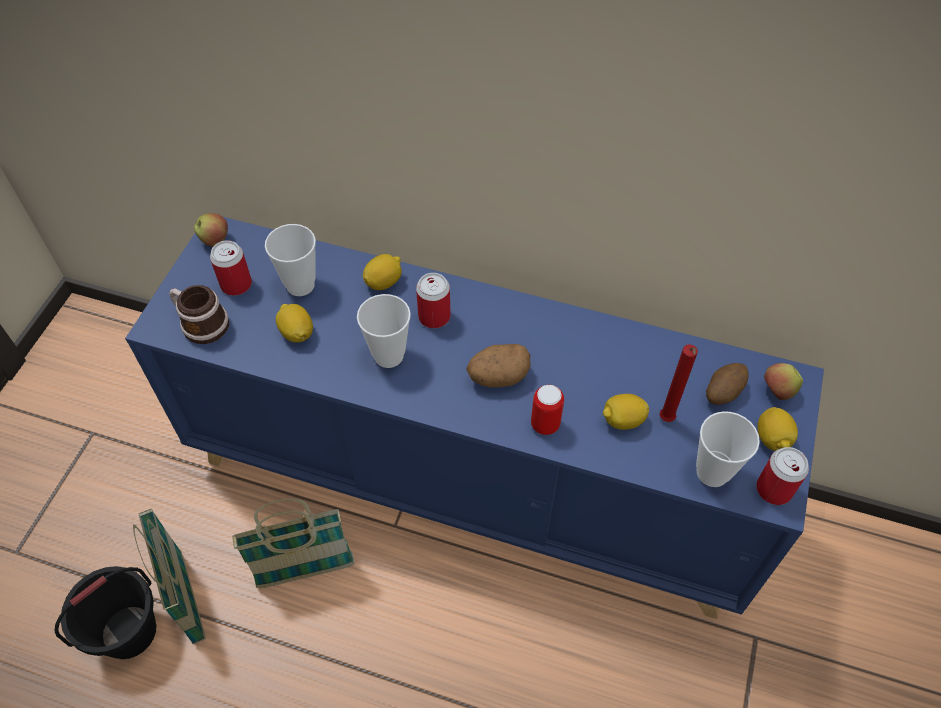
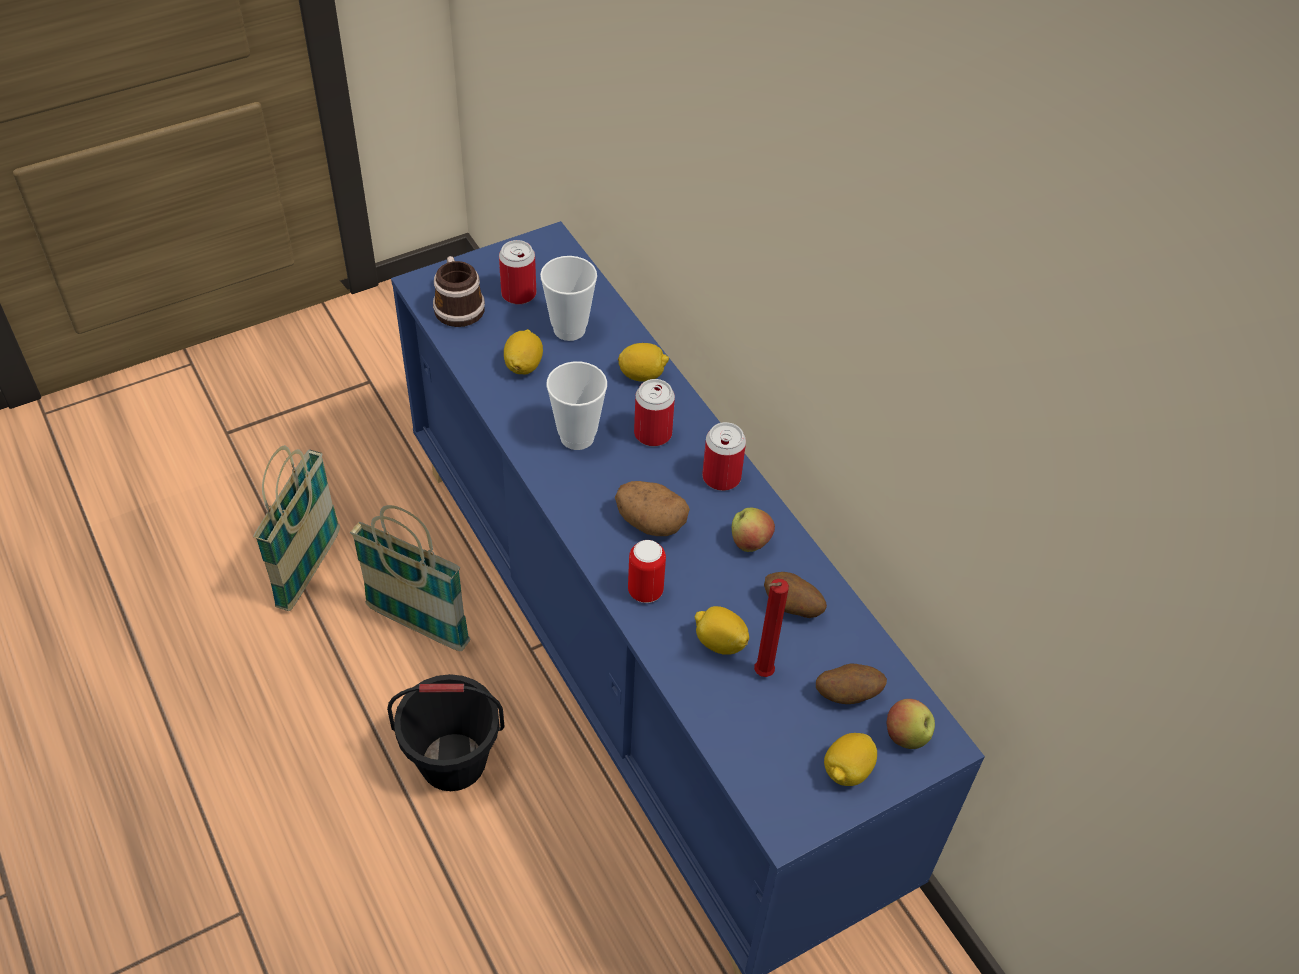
camera: 40 degrees right, 5 degrees down
black bucket [55,566,156,659] -> black bucket moved to [387,674,505,791]
apple [194,213,228,247] -> apple moved to [732,508,775,552]
cup [696,411,760,487] -> none
can [756,447,809,505] -> can moved to [702,422,746,491]
none -> potato [764,572,827,618]

